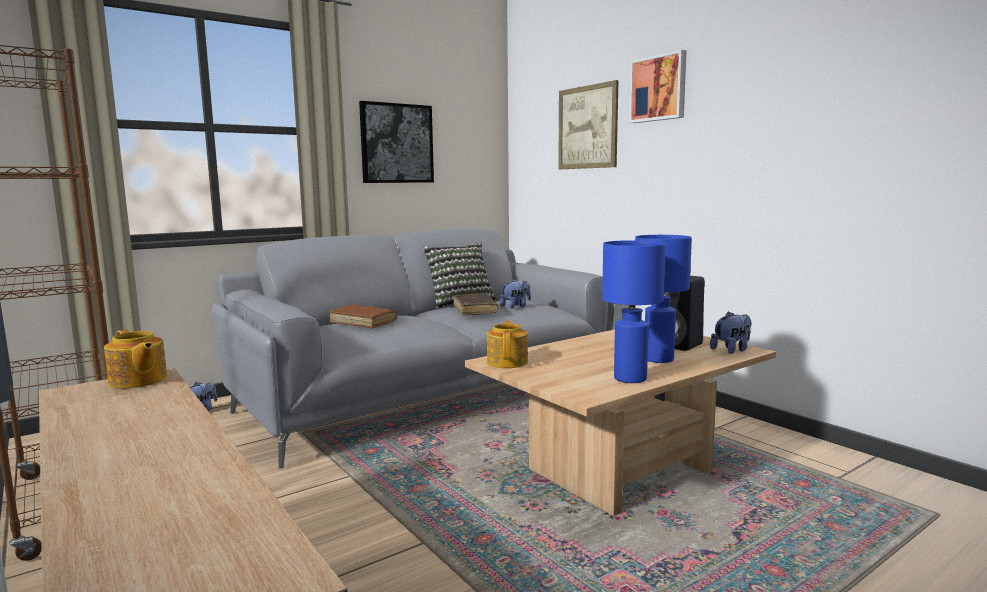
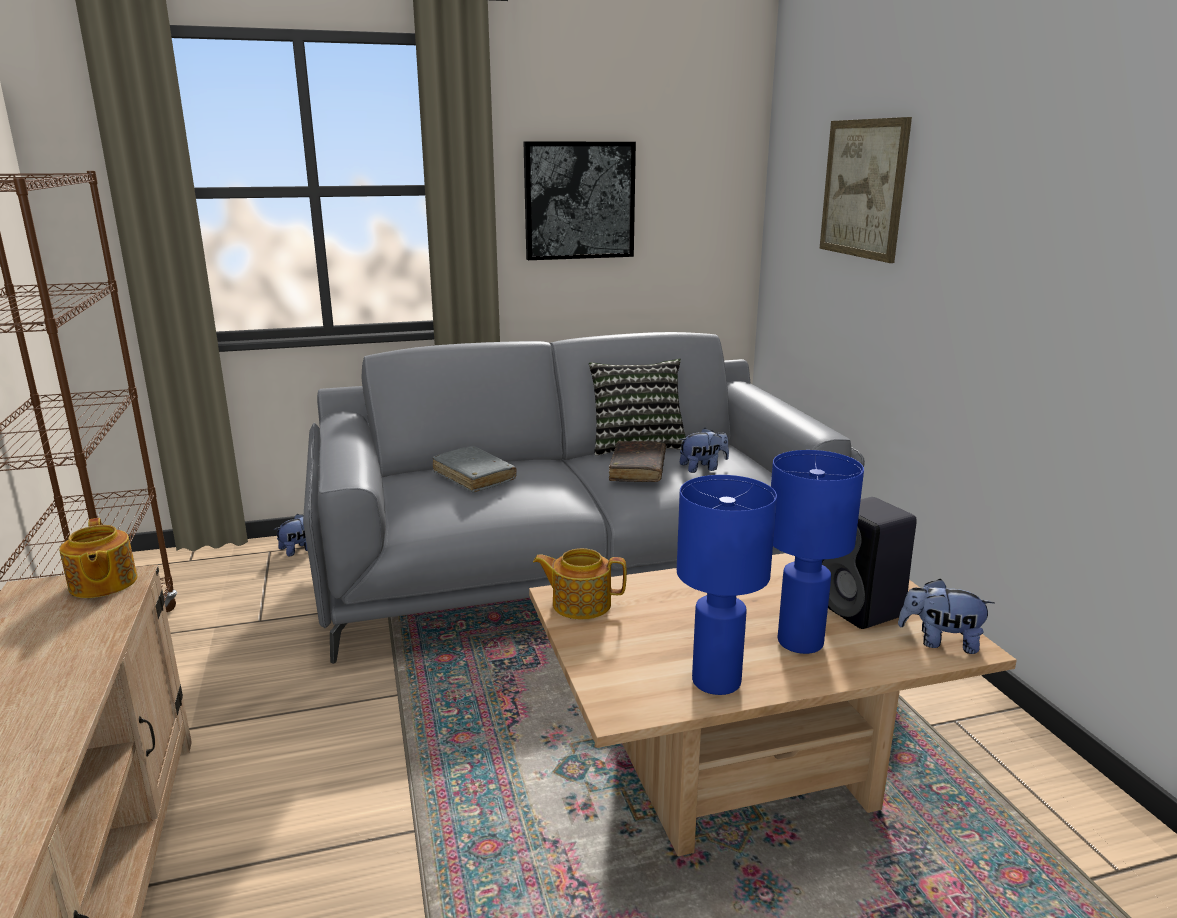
camera: 20 degrees right, 10 degrees up
brown book [329,304,397,329] -> grey book [433,446,517,493]
teapot [487,320,528,368] -> teapot turned 105 degrees counterclockwise [533,548,627,620]
picture [629,50,687,123] -> none
plush toy [710,311,752,354] -> plush toy turned 150 degrees counterclockwise [898,579,995,654]

